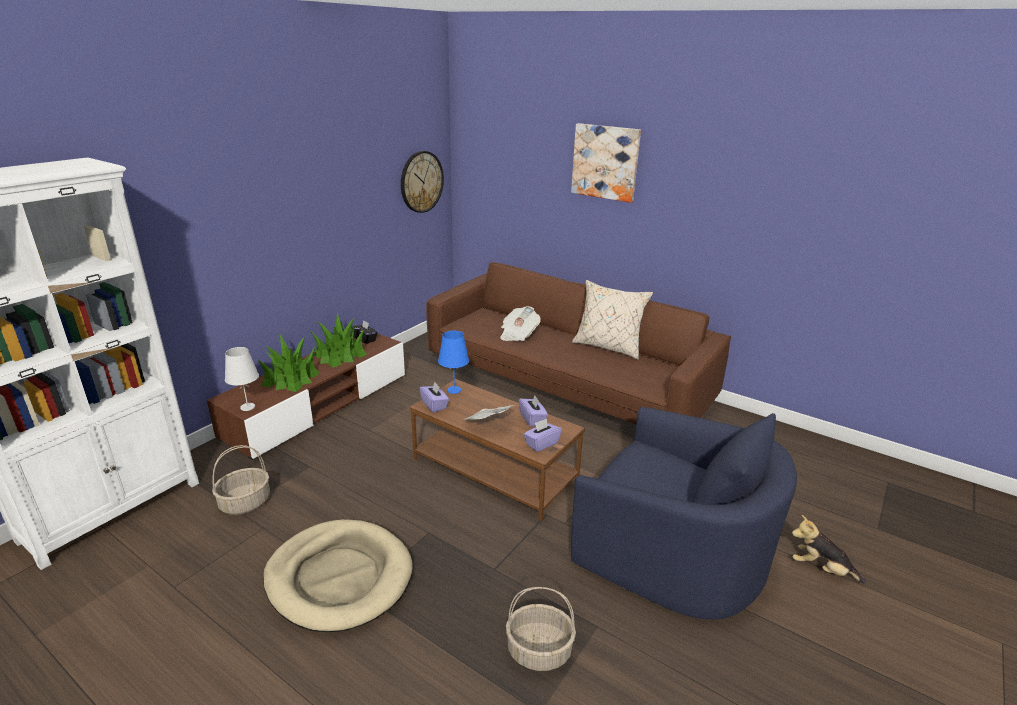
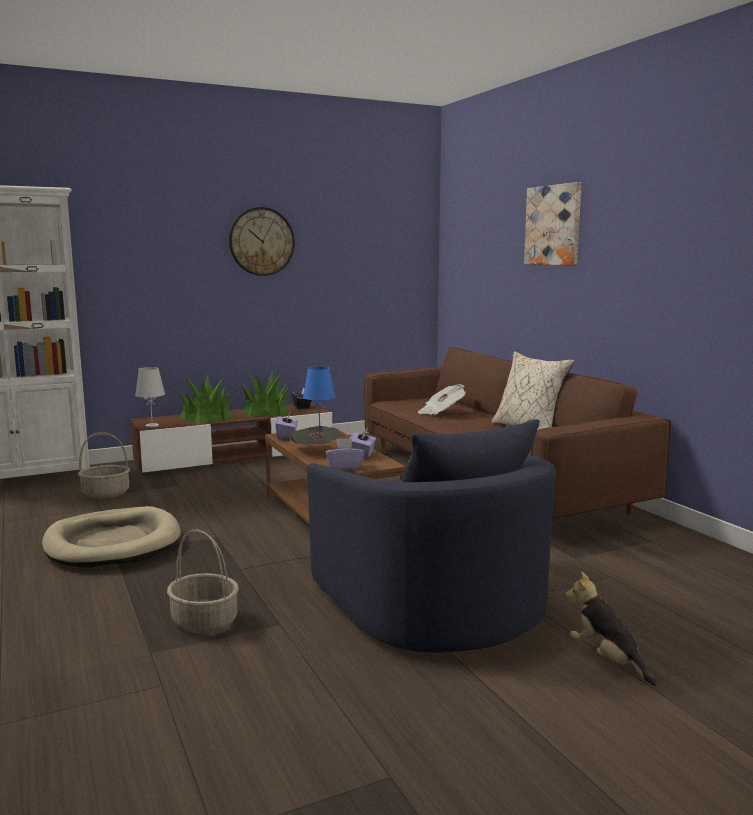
camera: 30 degrees right, 15 degrees down
wall clock [401,151,444,213] -> wall clock moved to [229,207,295,276]

